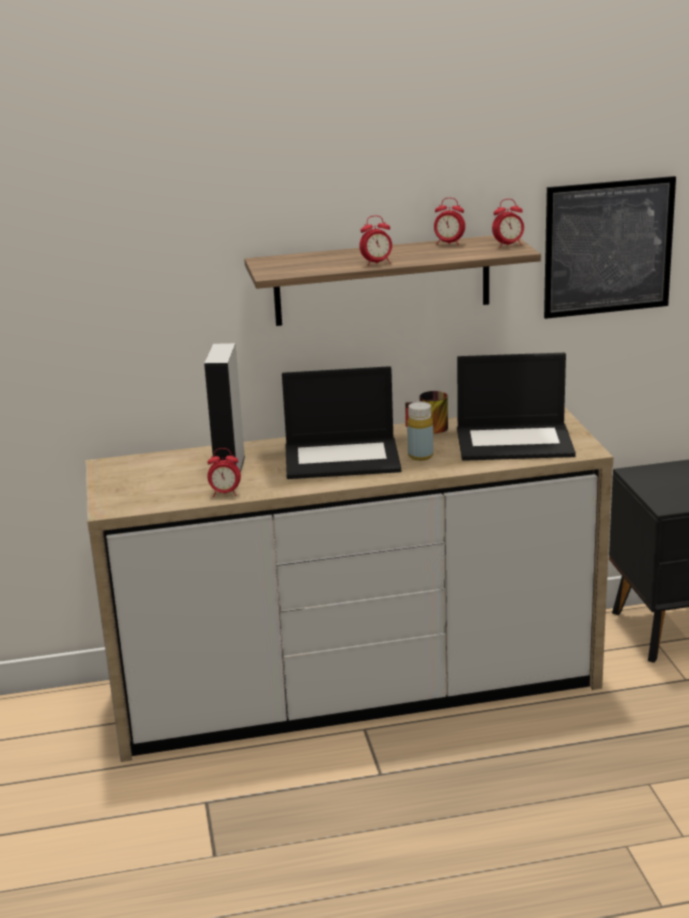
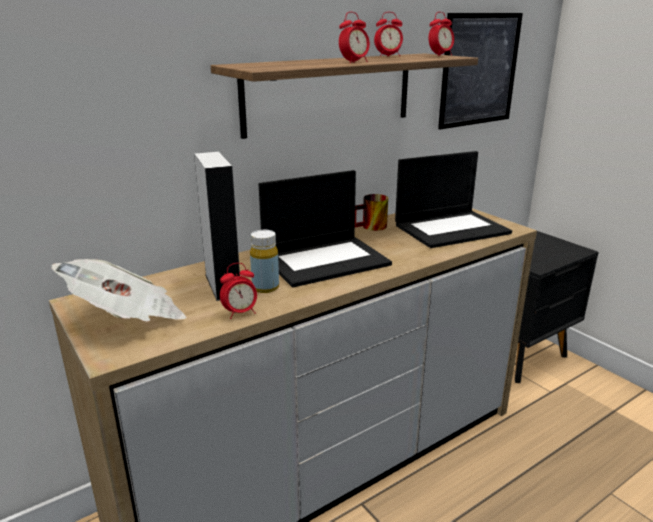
camera: 25 degrees left, 0 degrees up
yellow bottle [407,402,433,461] -> yellow bottle moved to [250,230,279,293]
none -> newspaper [52,259,187,322]

